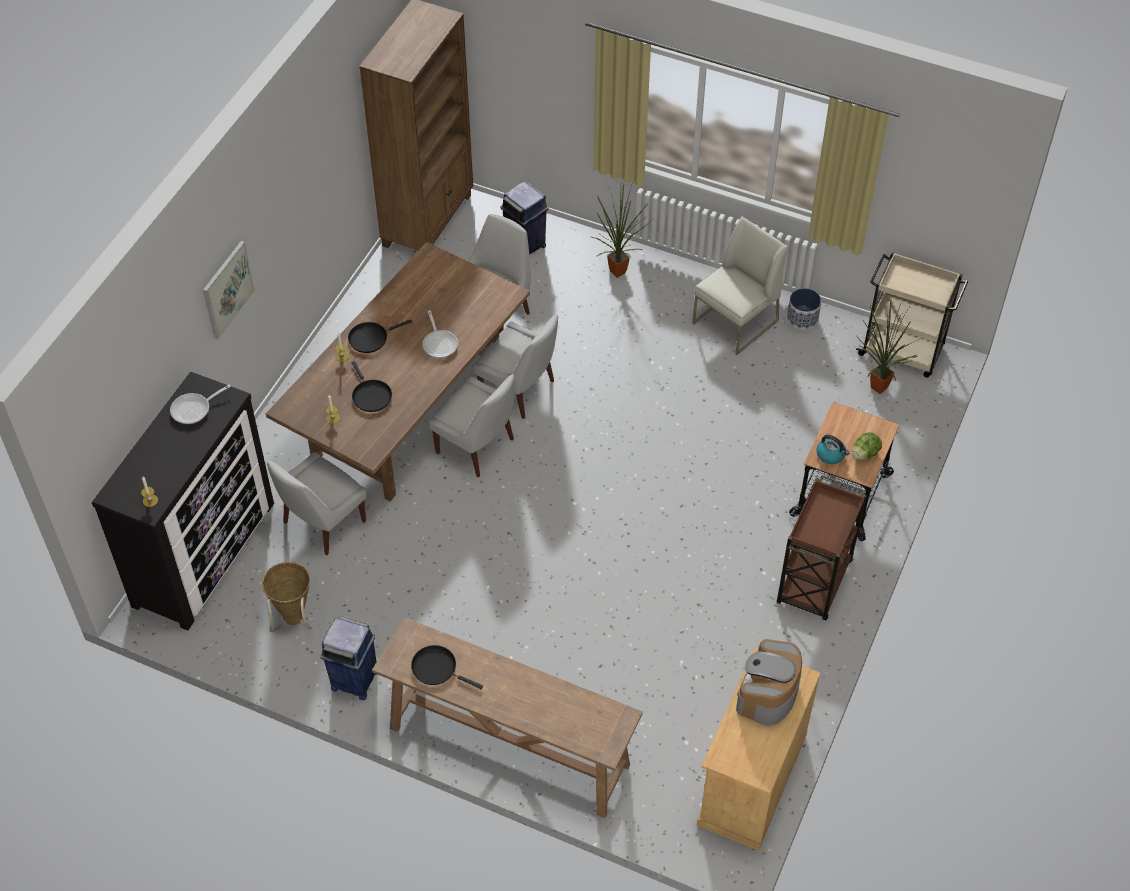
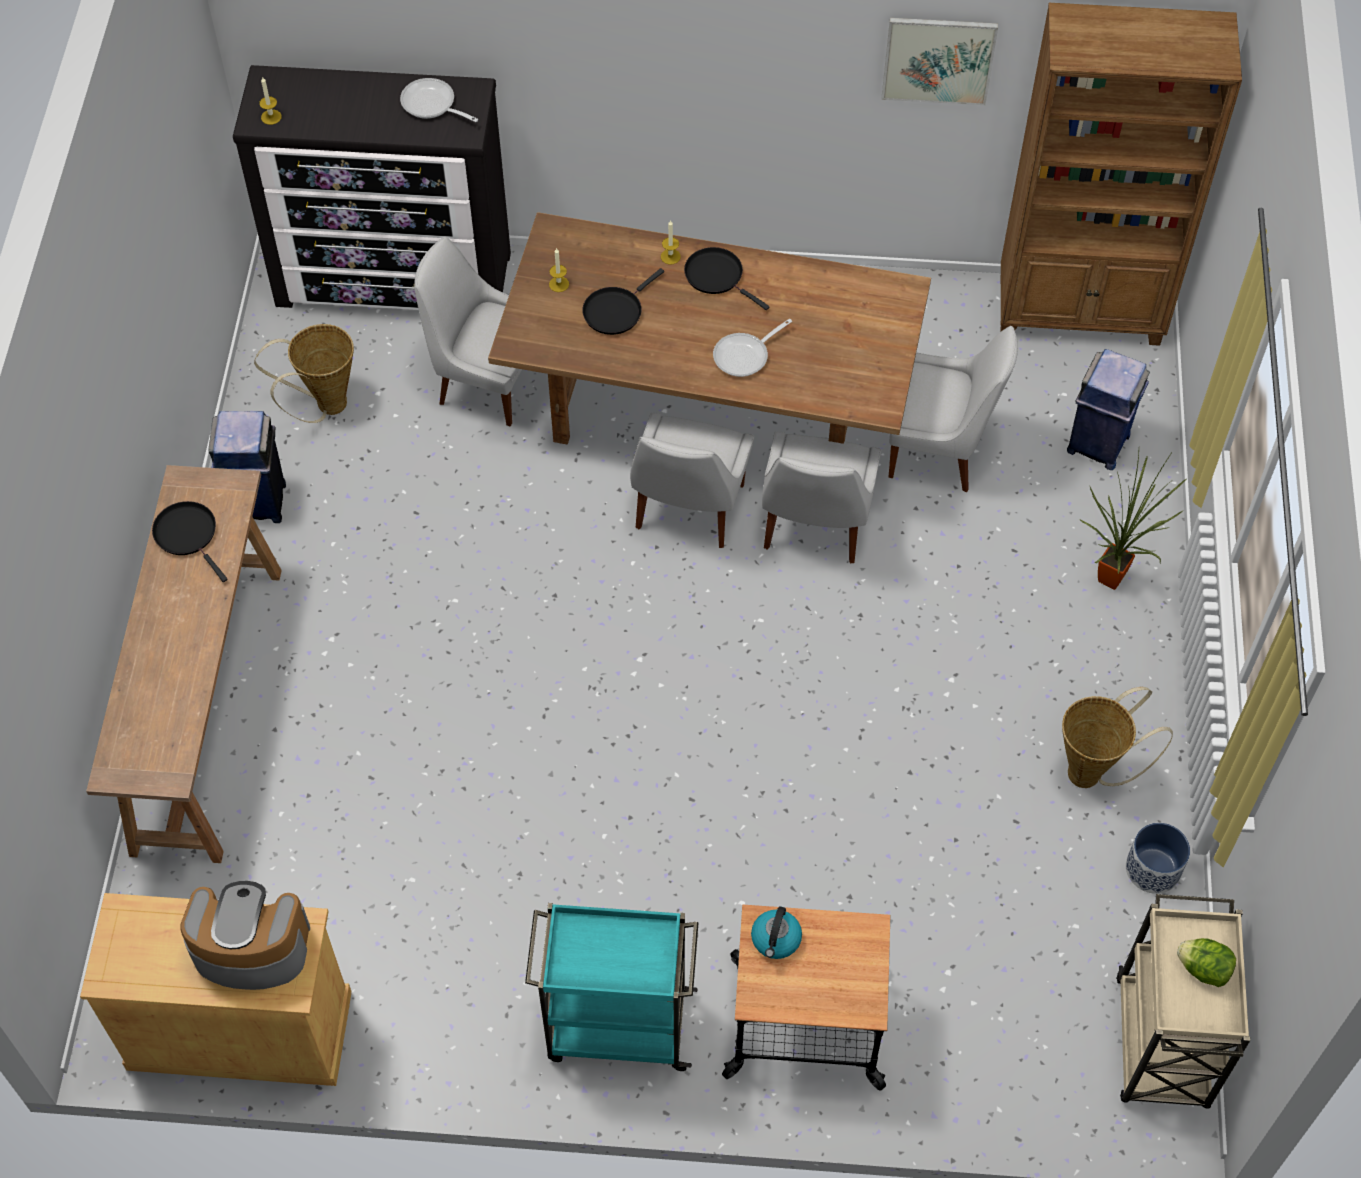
camera: 70 degrees right, 5 degrees up
picture [203,241,255,339] -> picture moved to [882,18,998,105]
black frying pan [411,645,483,689] -> black frying pan turned 45 degrees counterclockwise [152,501,228,582]
white chair [692,216,788,355] -> basket [1062,687,1173,788]
brown cart [777,475,867,620] -> turquoise cart [525,903,698,1071]
lettuce [852,432,882,460] -> lettuce moved to [1177,938,1236,987]
potted plant [857,300,921,394] -> none

